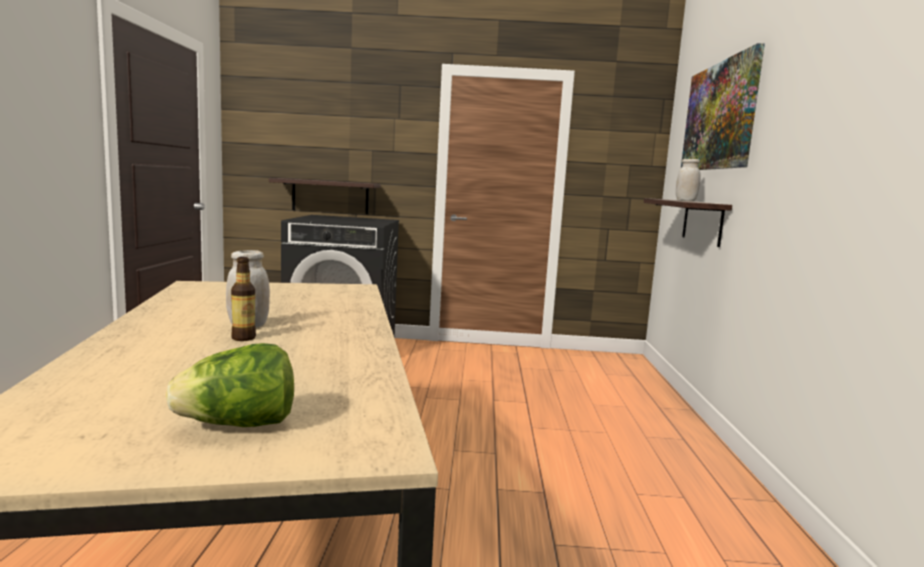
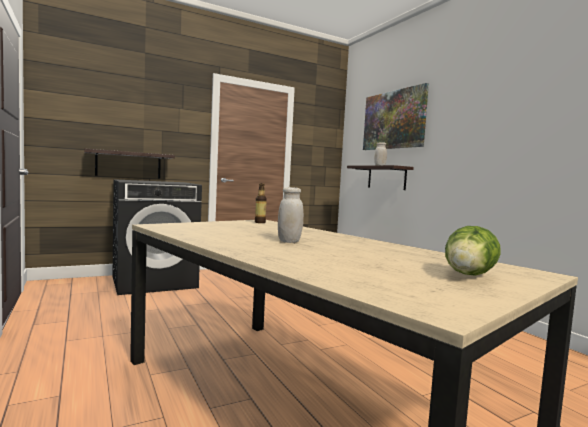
camera: 30 degrees left, 5 degrees down
bottle [231,257,256,341] -> bottle moved to [255,183,267,223]

